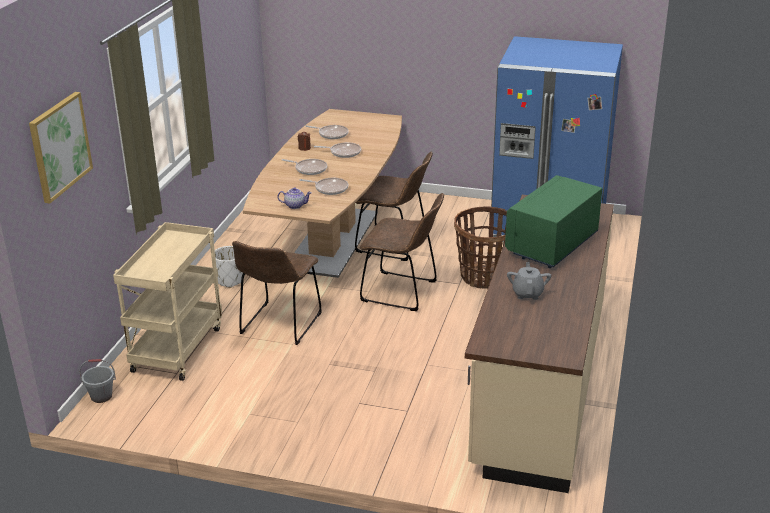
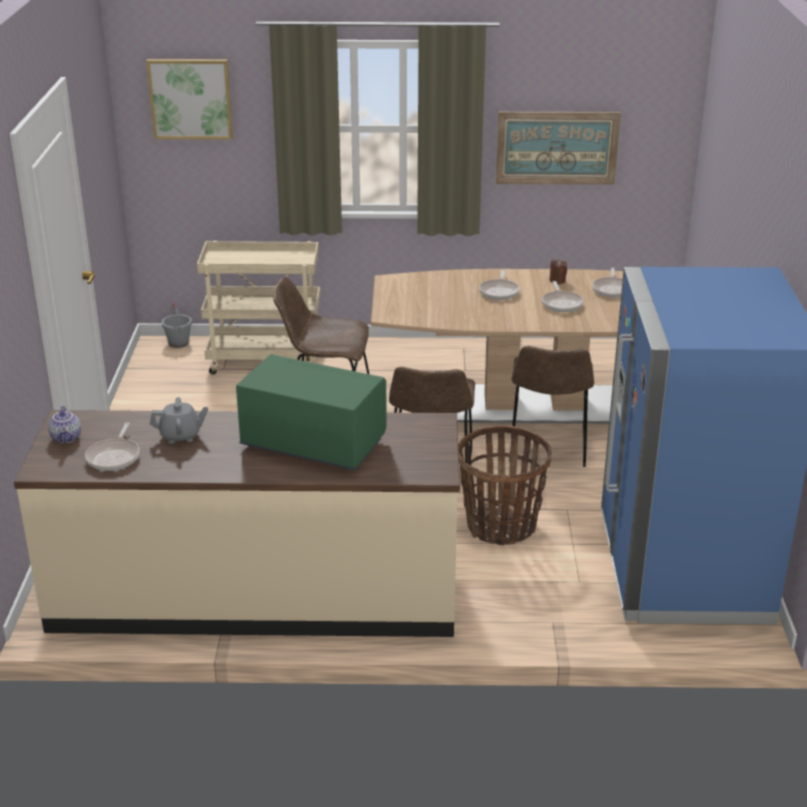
camera: 75 degrees right, 0 degrees up
white planter [215,246,243,288] -> none
teapot [277,187,312,209] -> teapot moved to [48,406,81,443]
frying pan [300,178,349,195] -> frying pan moved to [85,422,140,471]
none -> picture [496,112,621,185]

